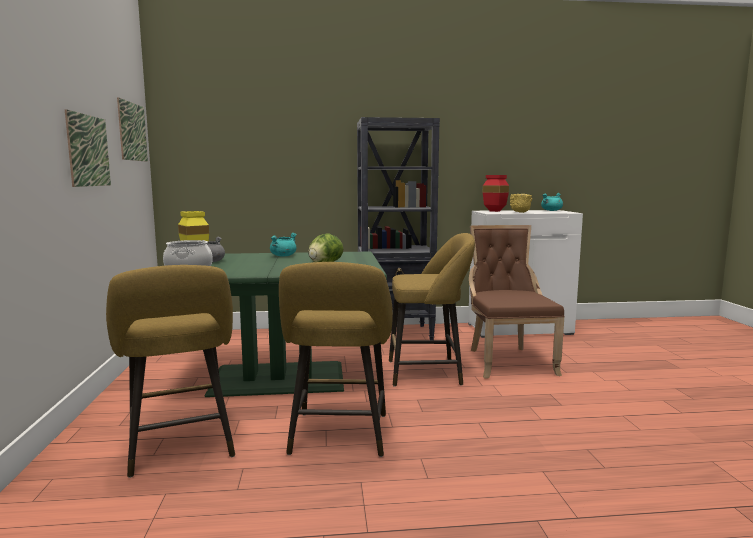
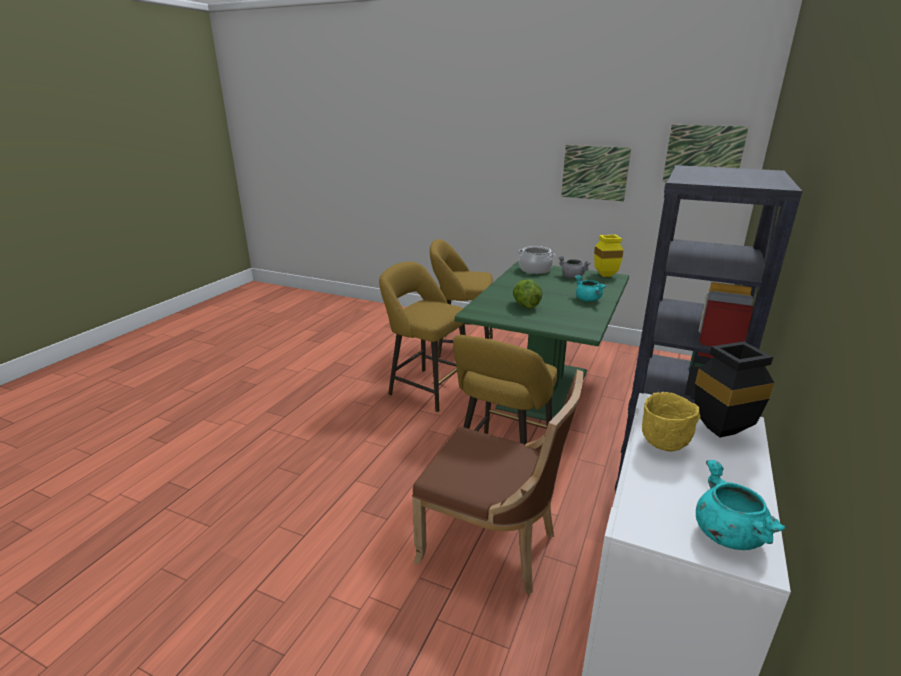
camera: 120 degrees right, 15 degrees up
red vase [483,175,509,212] -> black vase [695,341,774,438]

